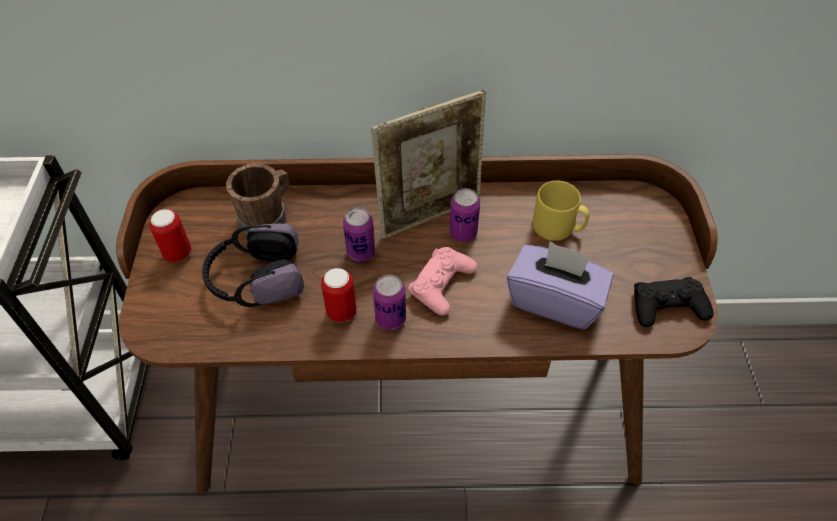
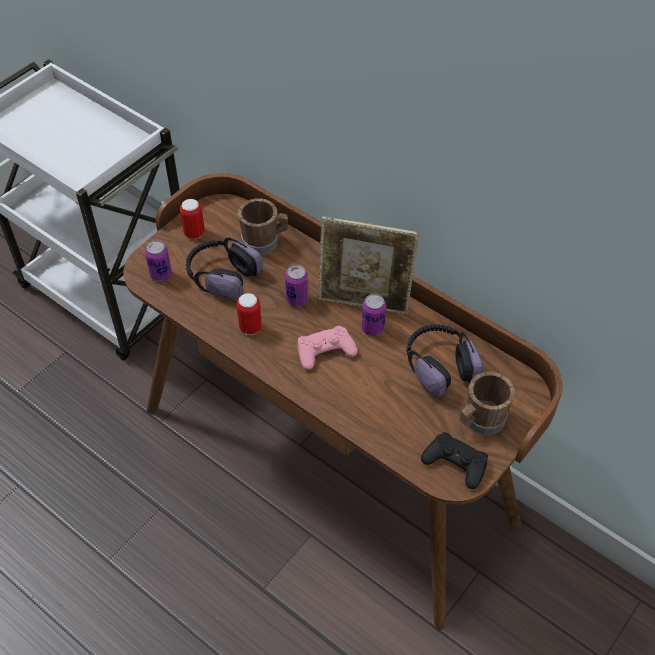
camera: 40 degrees right, 0 degrees up
can [373,274,406,330] -> can moved to [145,240,172,282]
purple tissue box [507,241,613,329] -> none
yellow mug [532,181,589,241] -> headphones [407,324,484,398]
none -> brown mug [460,372,515,435]

